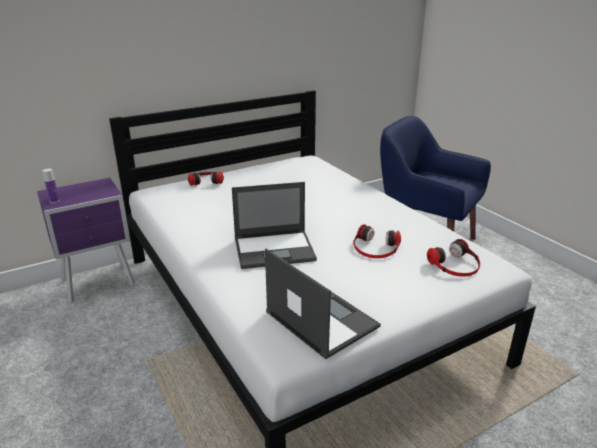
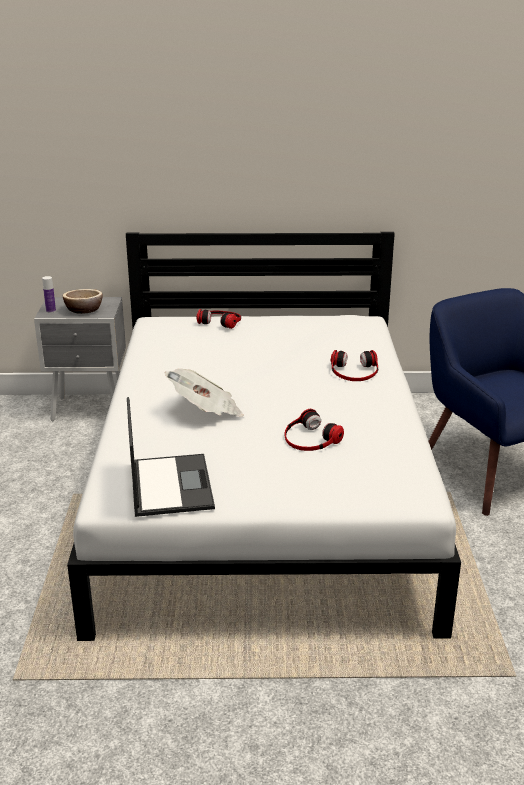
camera: 30 degrees right, 0 degrees up
purple nightstand [37,178,135,303] -> grey nightstand [34,297,126,421]
laptop [232,182,317,269] -> newspaper [164,369,244,417]
headphones [427,239,480,277] -> headphones moved to [331,350,378,381]
none -> bowl [63,289,102,314]

